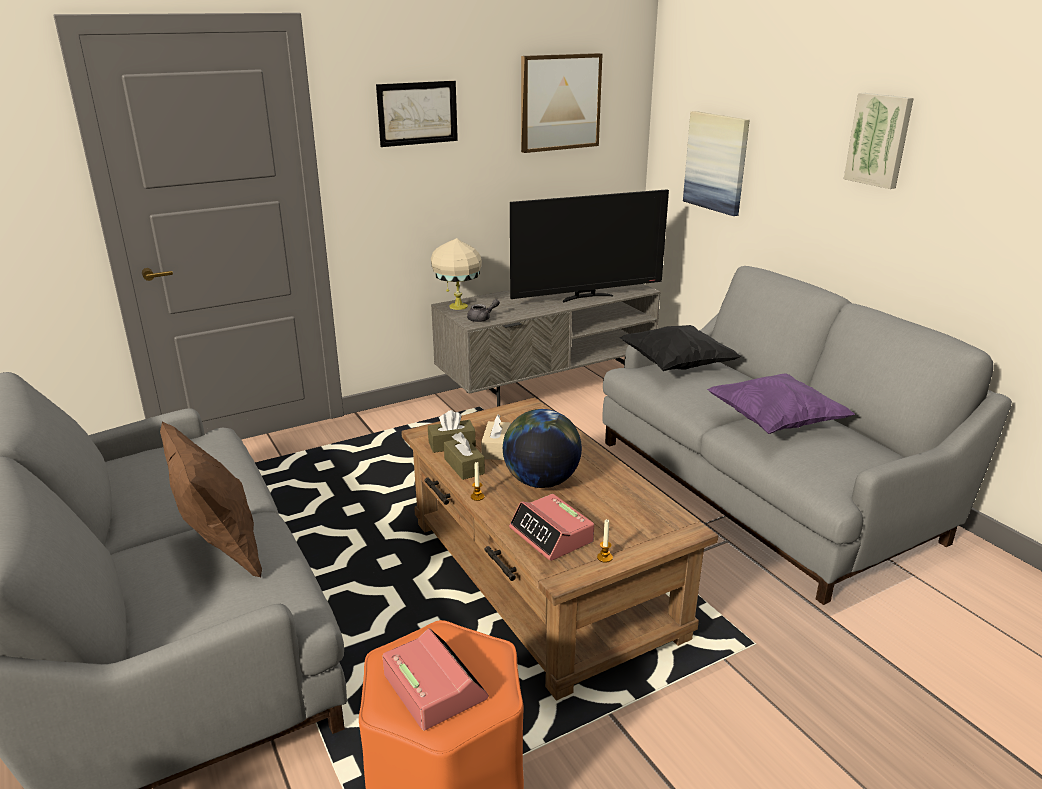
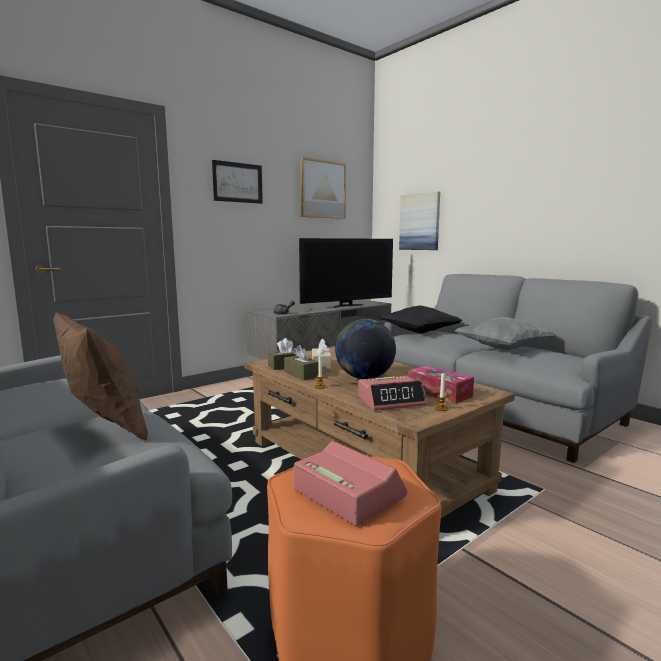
camera: 10 degrees left, 15 degrees down
beige table lamp [431,238,482,310] -> none
alarm clock [509,494,594,561] -> alarm clock turned 60 degrees counterclockwise [358,376,427,410]
purple pillow [707,373,855,434] -> grey pillow [455,317,556,350]
picture [844,93,914,189] -> none
none -> tissue box [408,366,474,404]

